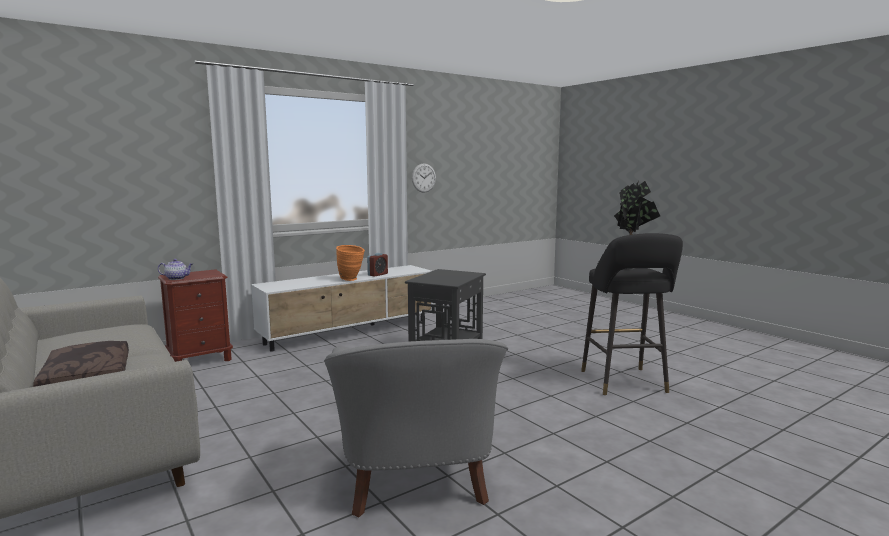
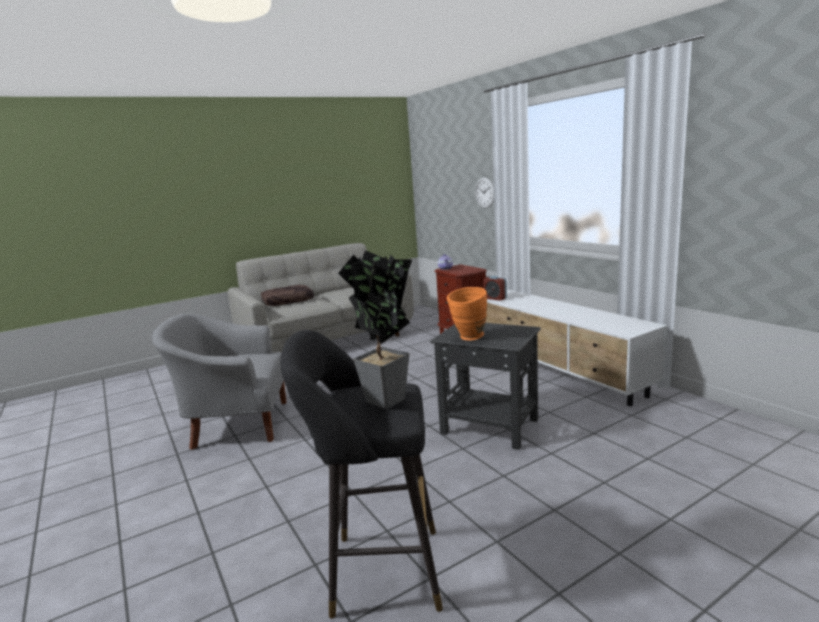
camera: 95 degrees right, 5 degrees up
orange vase [336,245,365,281] -> orange vase moved to [447,287,487,340]
alarm clock [367,253,388,277] -> alarm clock moved to [483,276,507,301]
wall clock [412,163,436,193] -> wall clock moved to [475,177,494,208]

